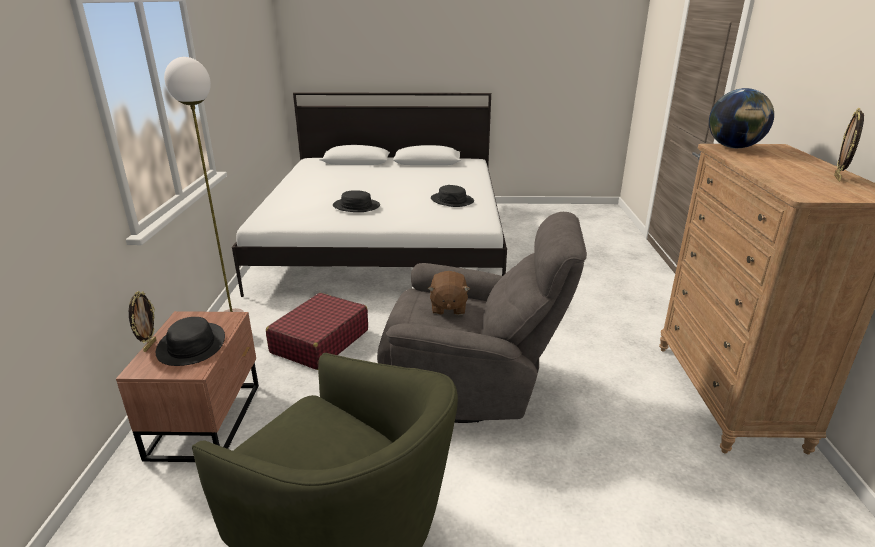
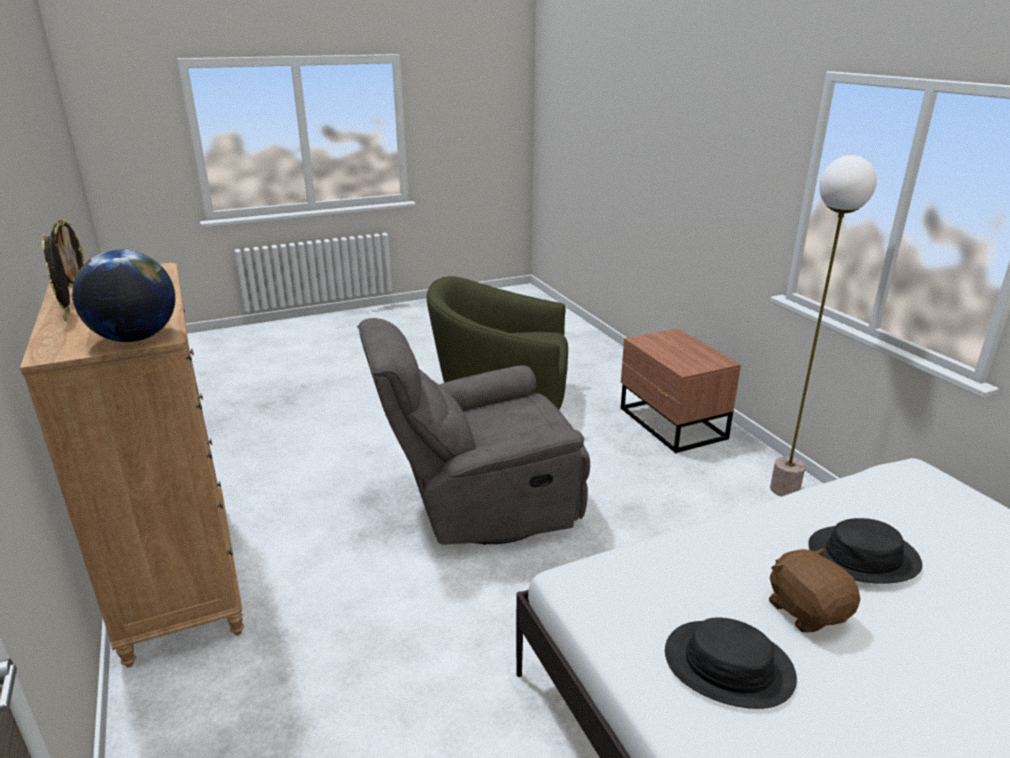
camera: 155 degrees right, 0 degrees up
picture frame [129,291,156,352] -> picture frame moved to [42,234,70,321]
black hat [156,317,225,366] -> none
red suitcase [266,293,368,370] -> none
brown plush toy [428,271,470,315] -> brown plush toy moved to [769,548,860,633]

